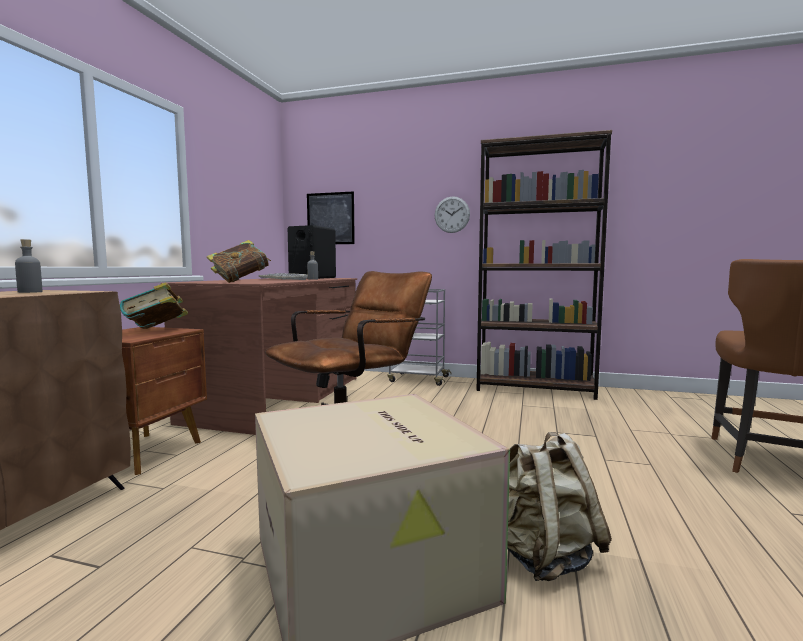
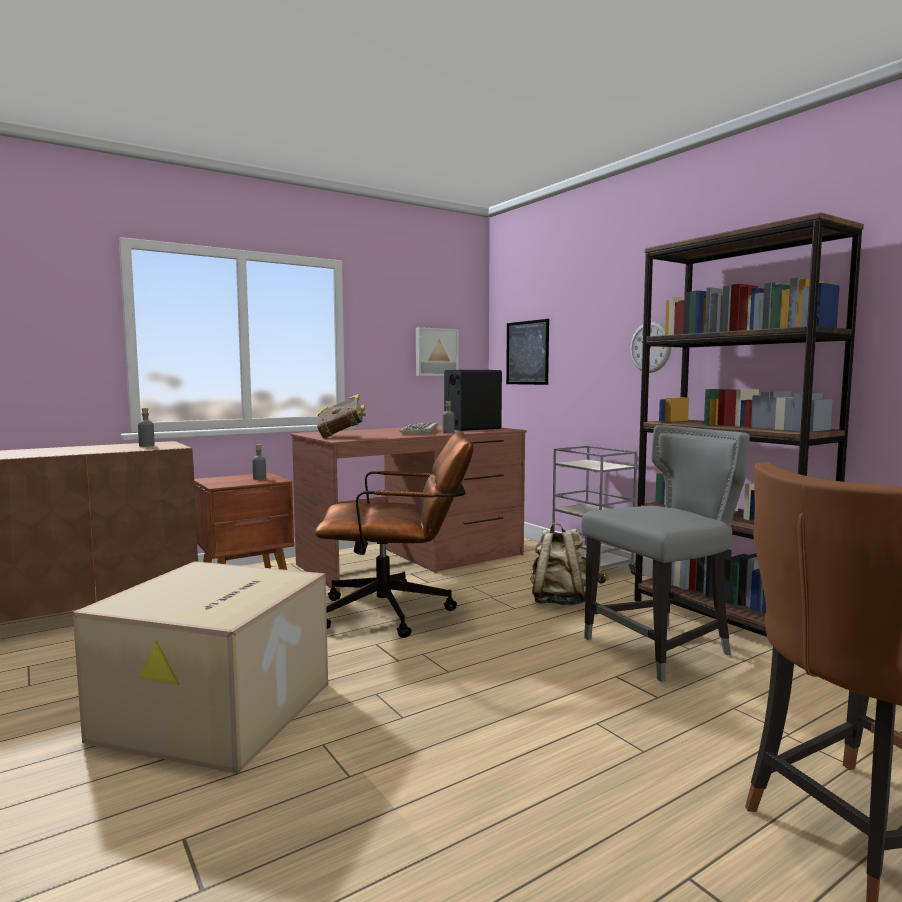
camera: 40 degrees right, 0 degrees up
book [120,282,188,329] -> grey bottle [252,445,266,480]
beige backpack [507,432,612,581] -> beige backpack moved to [530,523,586,606]
none -> picture [416,327,459,376]
none -> grey chair [581,425,750,682]

